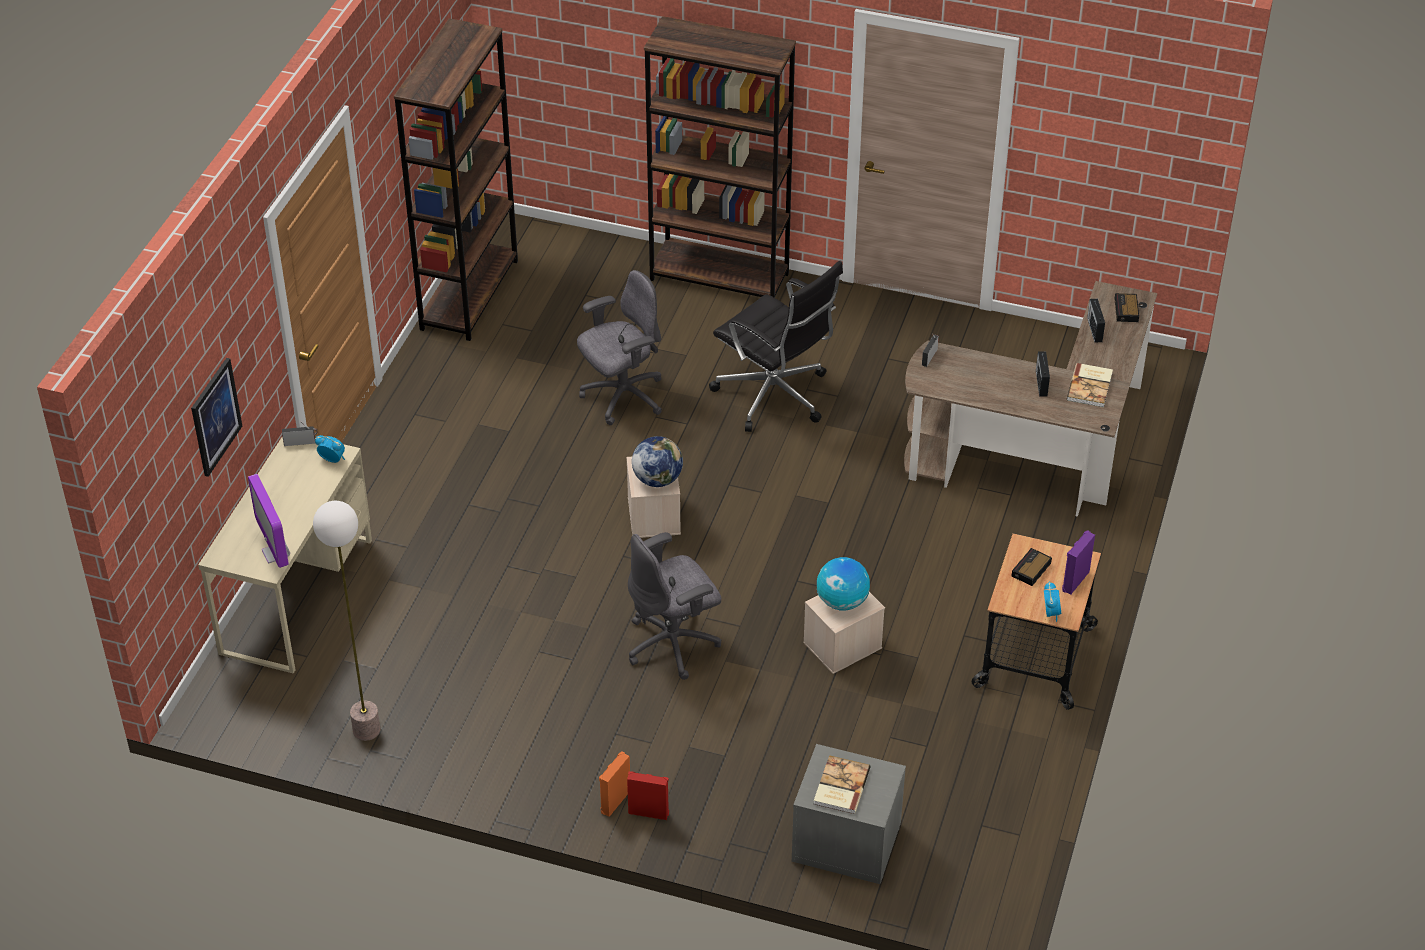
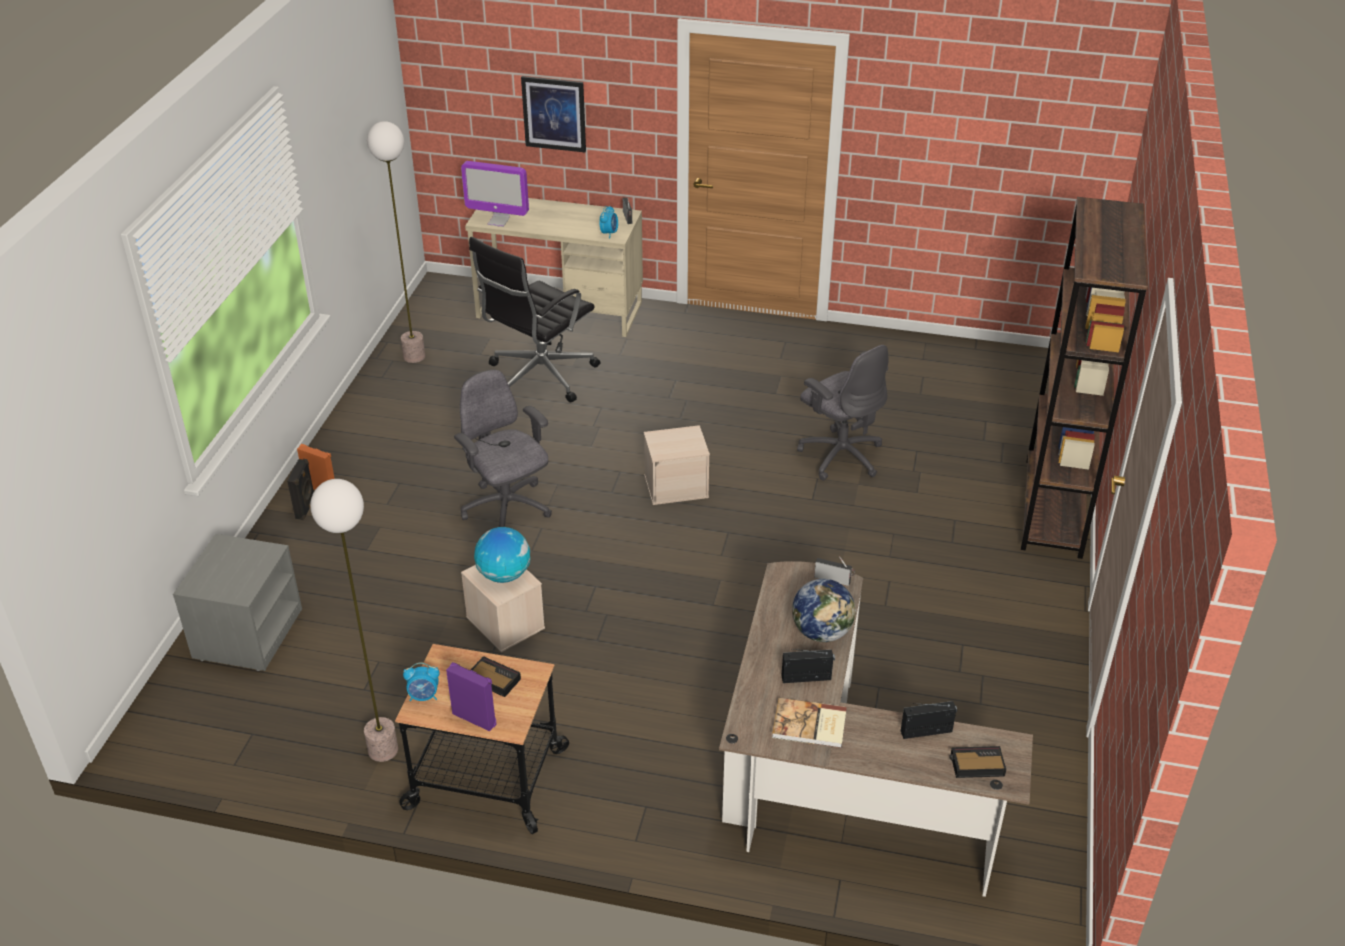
camera: 85 degrees right, 5 degrees down
monitor [248,474,290,568] -> monitor turned 135 degrees counterclockwise [461,161,529,227]
brown bookcase [394,18,518,341] -> none
red speaker [627,771,669,820] -> black speaker [287,459,314,520]
globe [632,436,683,487] -> globe moved to [792,579,856,642]
black office chair [709,261,843,432] -> black office chair moved to [469,237,600,402]
book [814,755,871,814] -> none
none -> floor lamp [310,479,398,762]

